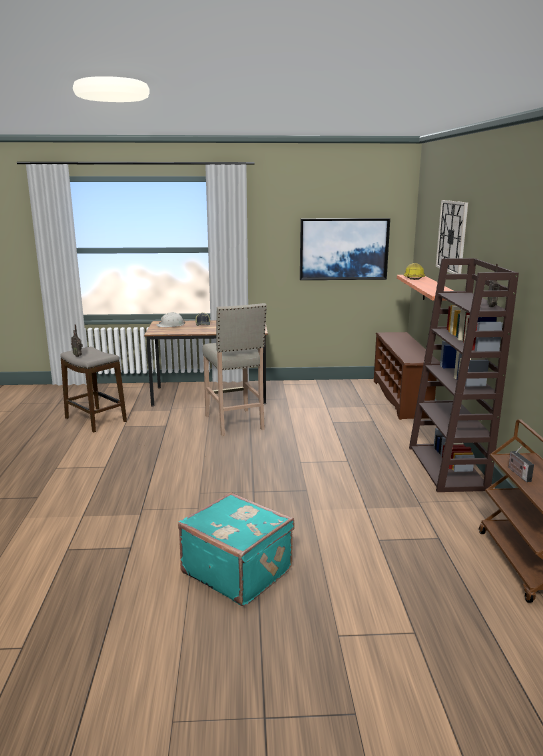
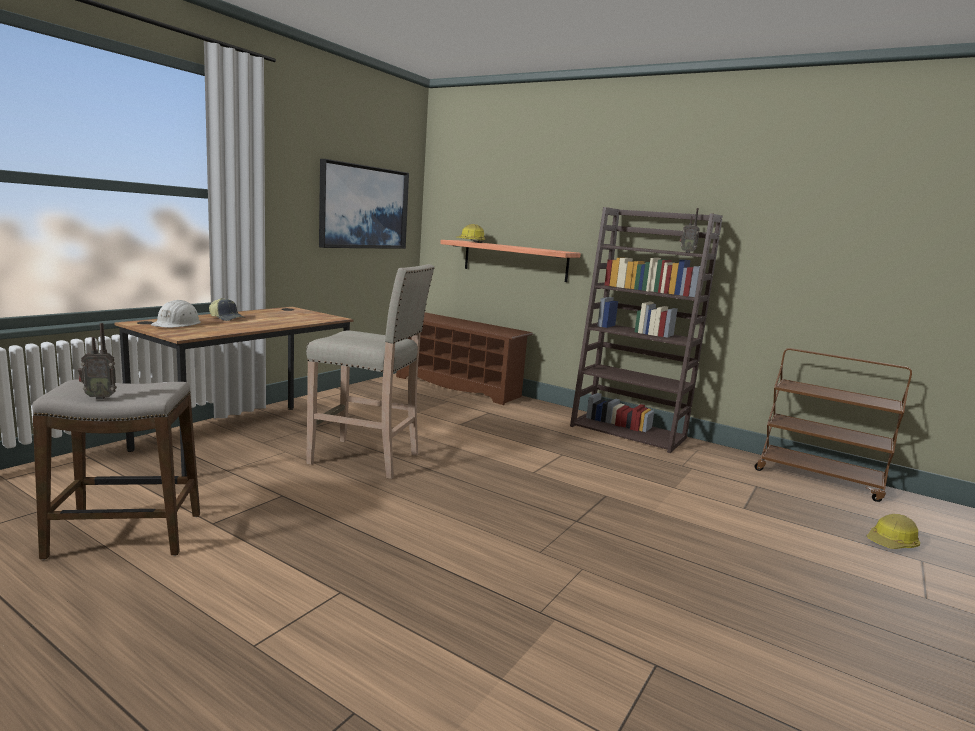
camera: 55 degrees left, 5 degrees down
turquoise suitcase [178,492,295,606] -> none
wall clock [436,200,468,274] -> none
radio [509,447,534,482] -> none
none -> hard hat [867,514,920,549]

